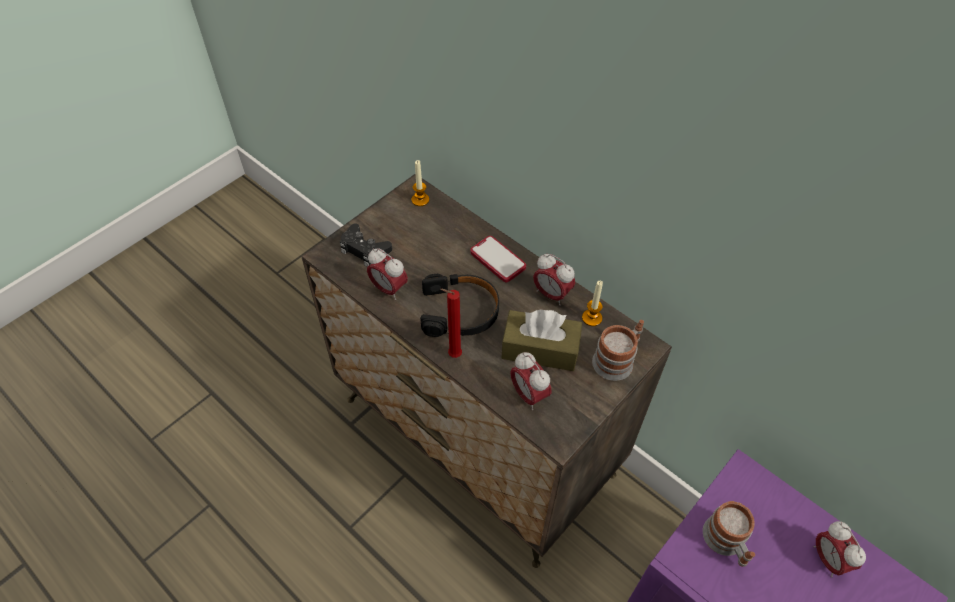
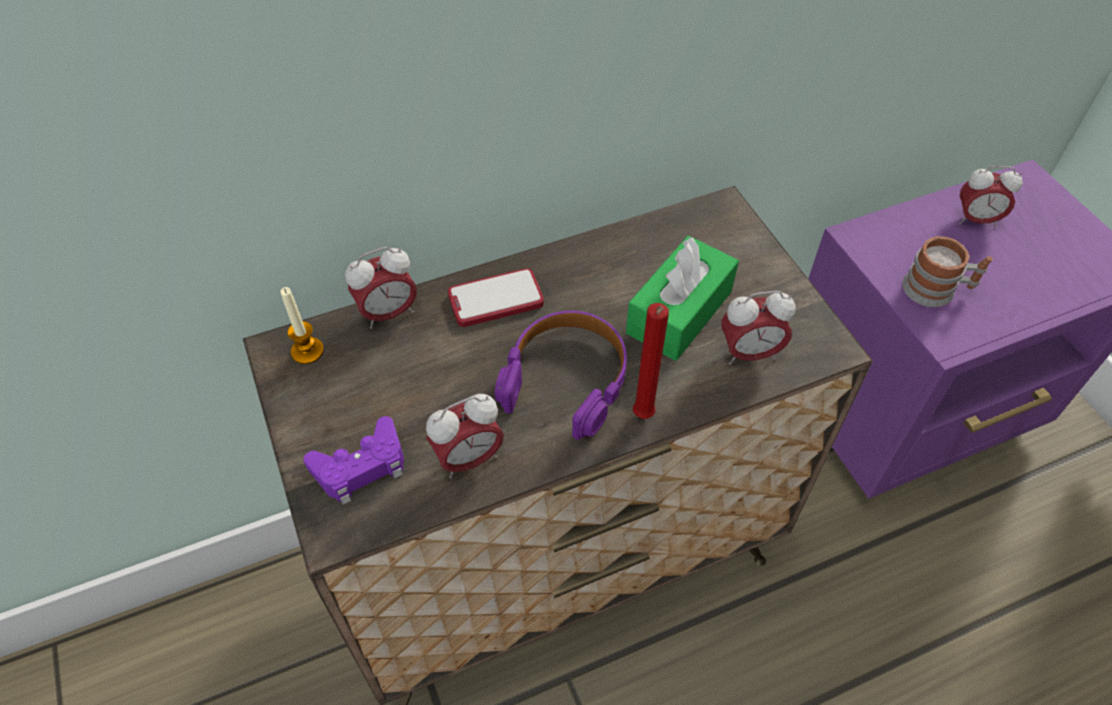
camera: 65 degrees left, 0 degrees up
black game controller [340,223,392,267] -> purple game controller [304,416,404,504]
black headphones [420,274,499,337] -> purple headphones [495,311,627,440]
brown tissue box [502,310,582,371] -> green tissue box [626,236,739,361]
alarm clock [533,254,575,306] -> alarm clock moved to [345,247,417,329]
candle [582,281,603,326] -> none
mug [592,320,644,381] -> none

